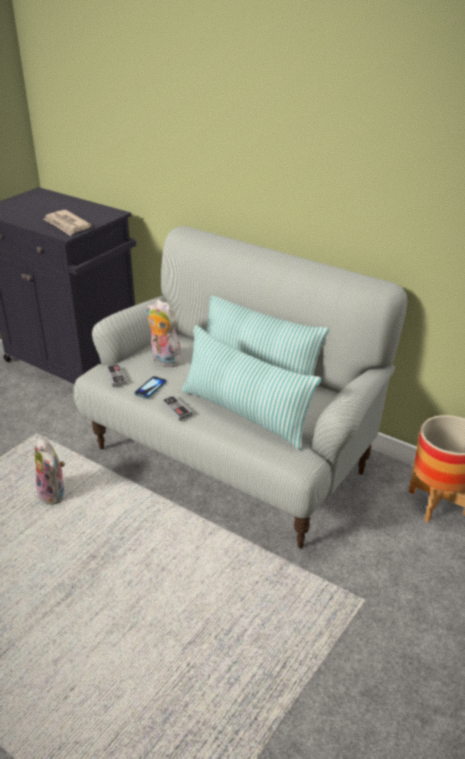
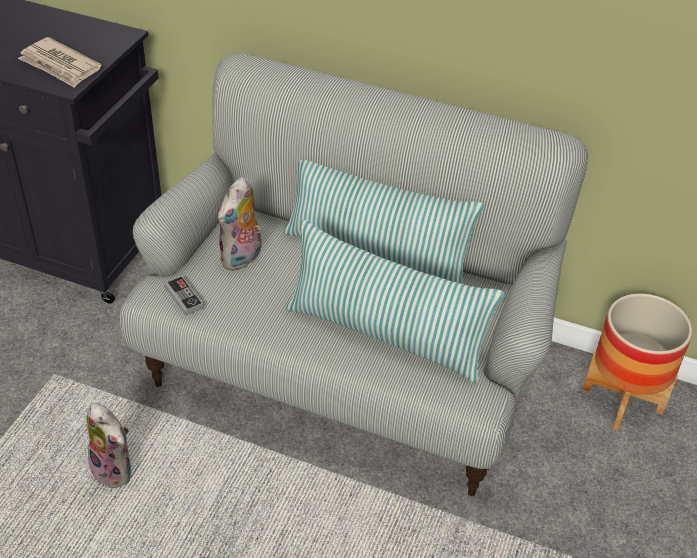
camera: 15 degrees left, 10 degrees up
phone [134,376,167,399] -> none
plush toy [147,299,183,368] -> plush toy turned 90 degrees counterclockwise [217,177,262,271]
game controller [162,395,192,421] -> none

